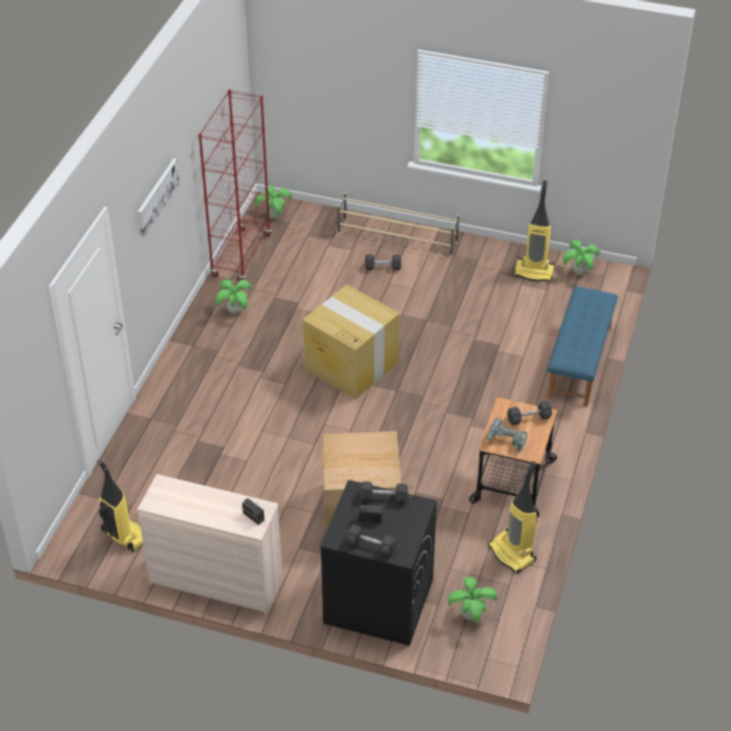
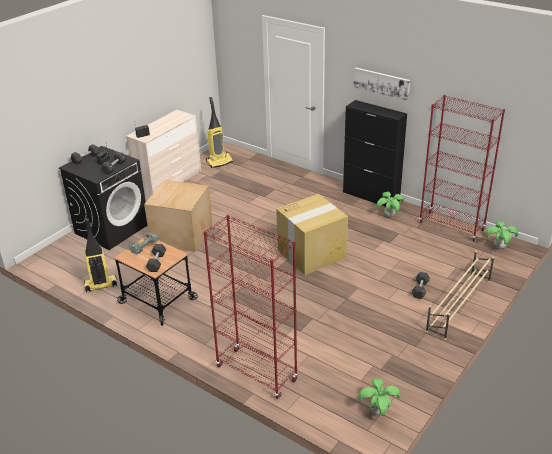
camera: 110 degrees right, 10 degrees down
potted plant [447,577,497,623] -> none
vacuum cleaner [514,180,555,282] -> none
blue bench [547,286,618,407] -> red bookcase [203,214,298,399]
none -> black cabinet [343,100,407,207]

